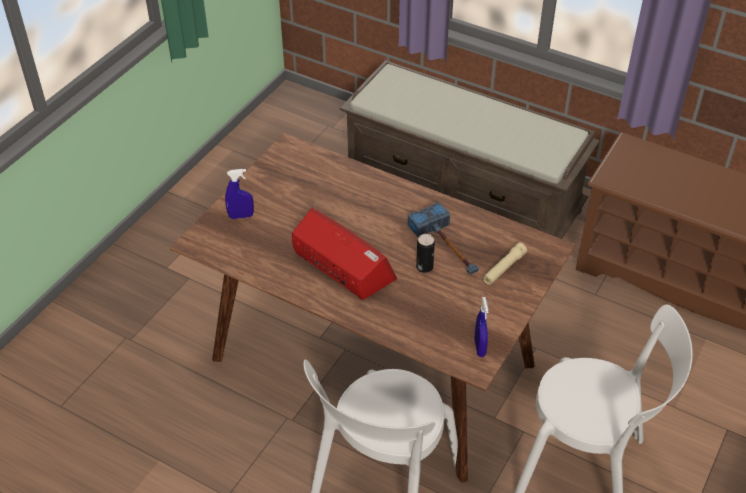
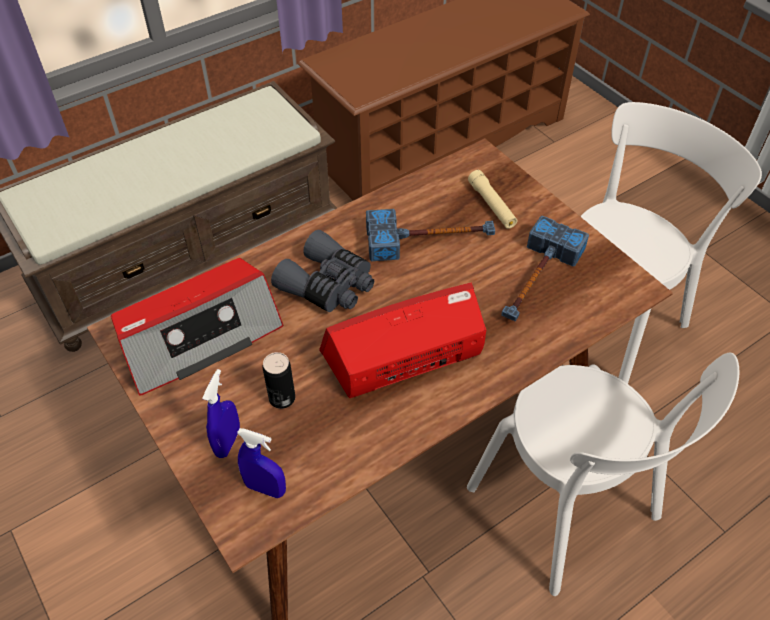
camera: 65 degrees left, 5 degrees up
can [416,234,435,273] -> can moved to [263,352,295,409]
blue spray bottle [474,297,488,357] -> blue spray bottle moved to [237,428,286,498]
none -> radio [111,258,283,396]
none -> grey binoculars [271,230,375,312]
none -> hammer [501,216,589,321]

